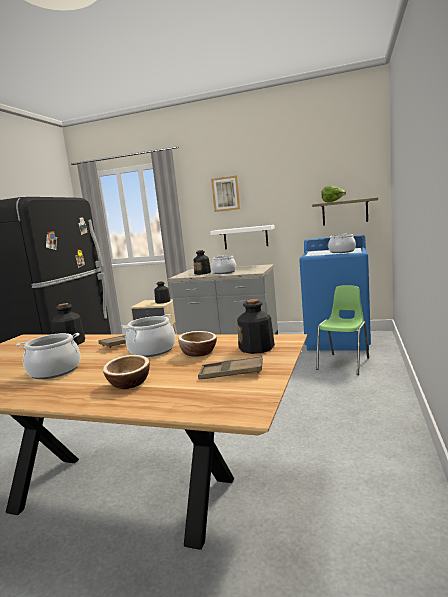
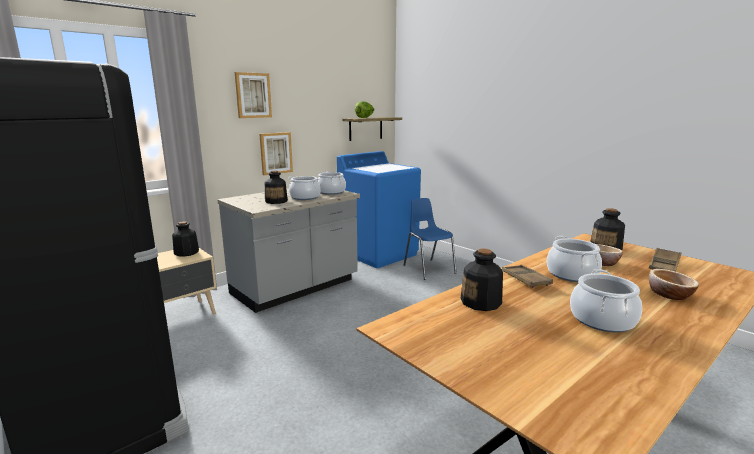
camera: 60 degrees left, 5 degrees up
white shelf [210,225,275,249] -> picture [259,132,293,175]
green chair [316,285,369,375] -> blue chair [404,198,457,280]
cooking pot [328,233,356,253] -> cooking pot moved to [318,171,346,195]

